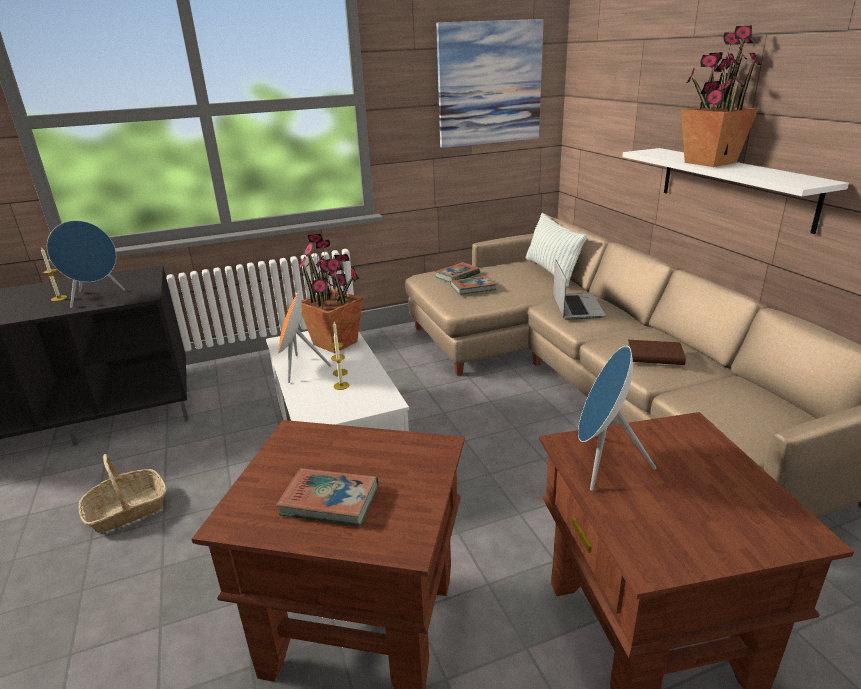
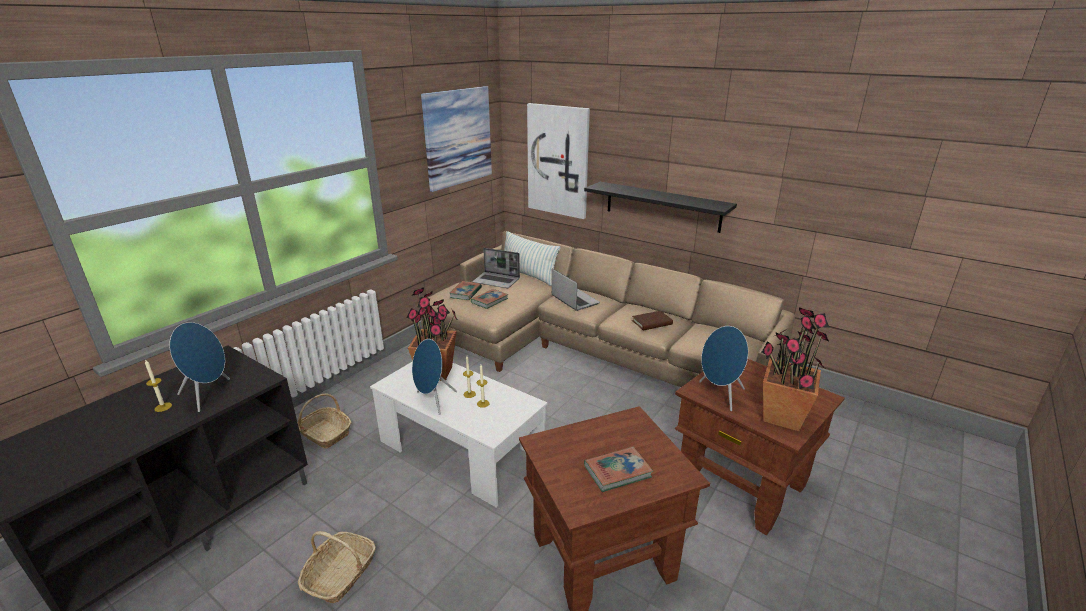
camera: 35 degrees left, 0 degrees up
orange speaker [278,292,332,383] -> blue speaker [412,339,457,415]
white shelf [622,148,849,234] -> black shelf [584,182,737,233]
potted plant [681,26,761,167] -> potted plant moved to [762,307,829,431]
none -> basket [297,393,352,448]
none -> laptop [472,248,520,288]
none -> picture [527,103,590,219]

